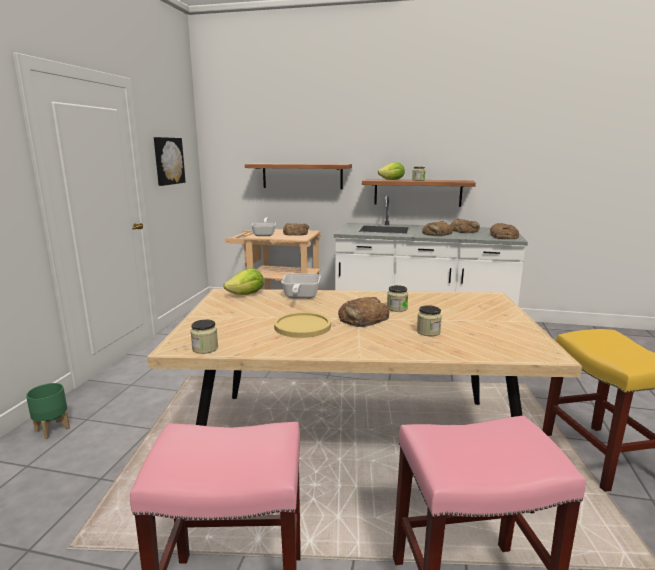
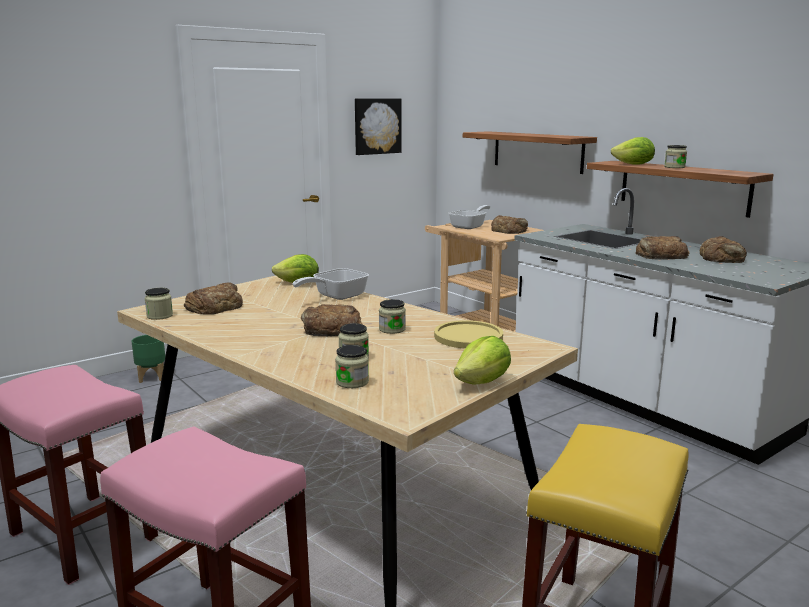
camera: 40 degrees right, 0 degrees up
yellow plate [274,312,331,338] -> yellow plate moved to [434,320,503,349]
bread [490,223,519,239] -> bread moved to [184,282,243,314]
none -> jar [335,345,369,388]
none -> lettuce [454,336,511,385]

